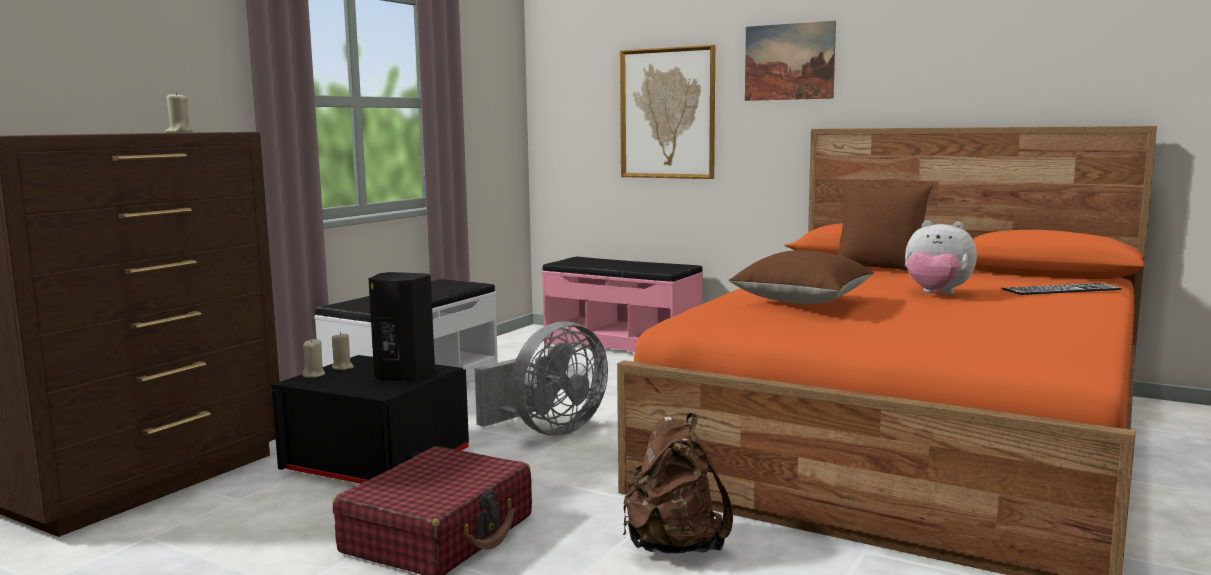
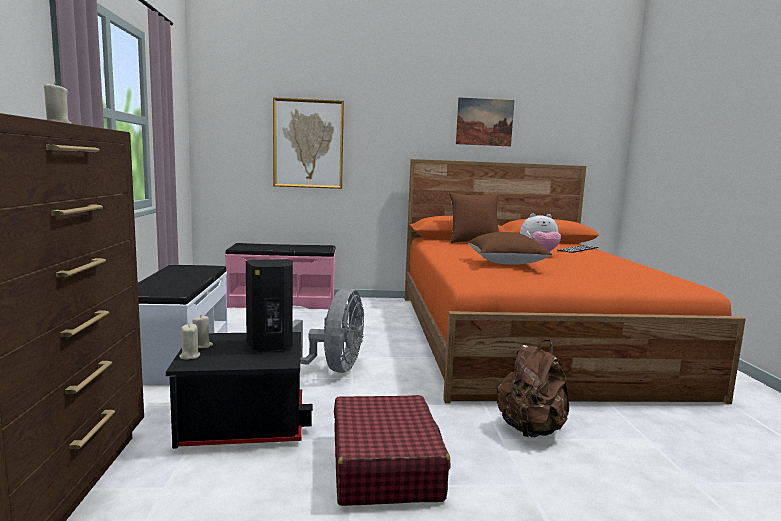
camera: 35 degrees left, 0 degrees up
picture [745,21,836,101] -> picture moved to [456,97,514,147]

